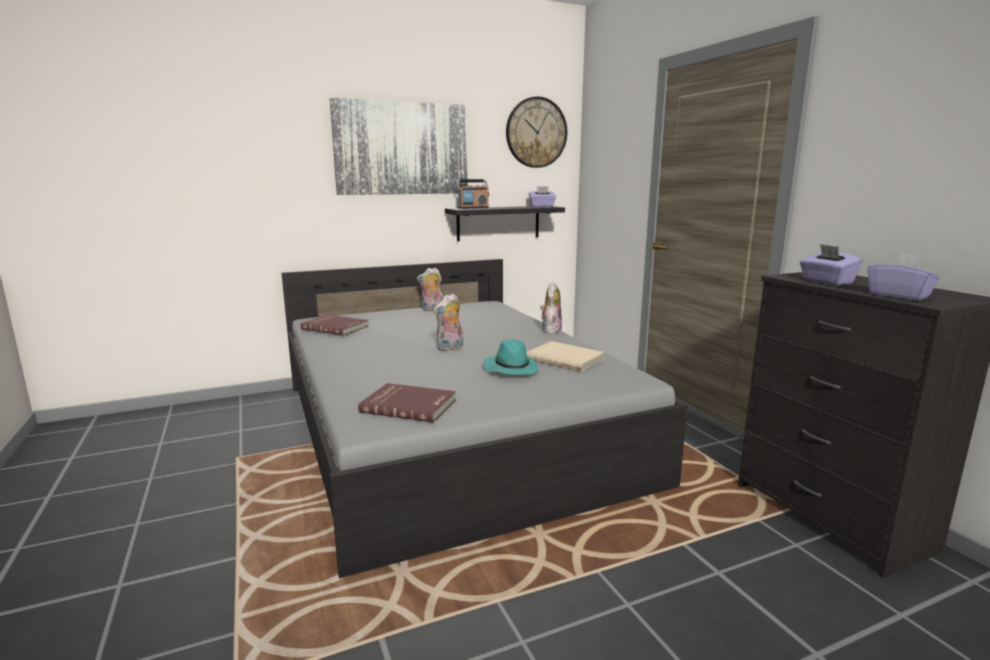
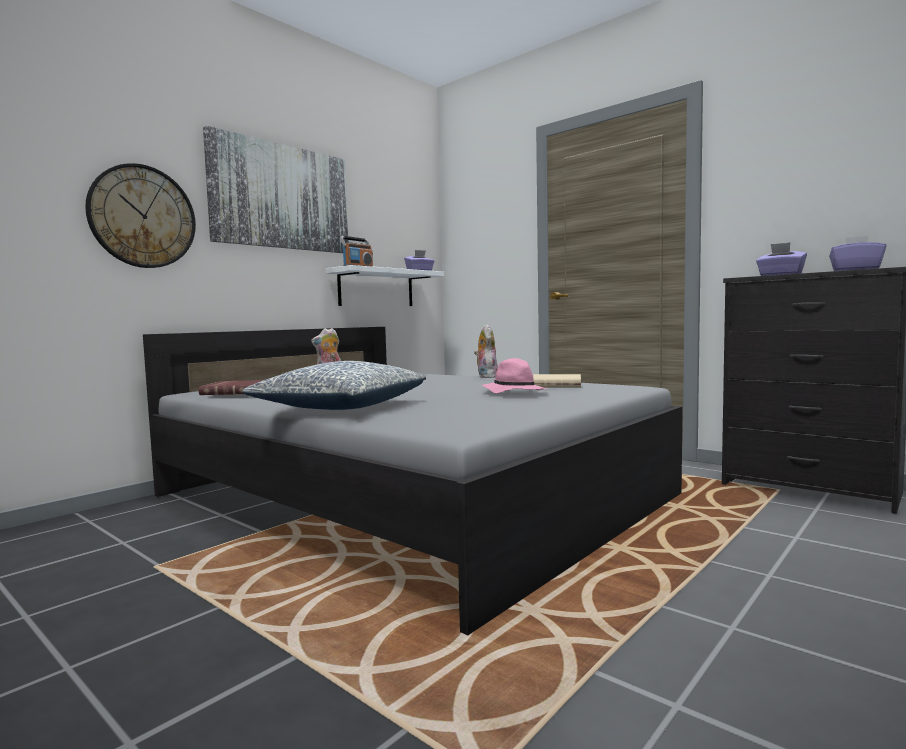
camera: 25 degrees left, 10 degrees down
red book [358,383,456,423] -> none
plush toy [433,294,463,351] -> none
black shelf [445,206,565,241] -> white shelf [326,265,444,306]
turquoise hat [483,339,539,375] -> pink hat [482,358,547,393]
wall clock [506,96,567,168] -> wall clock moved to [85,163,196,268]
none -> pillow [242,361,426,410]

